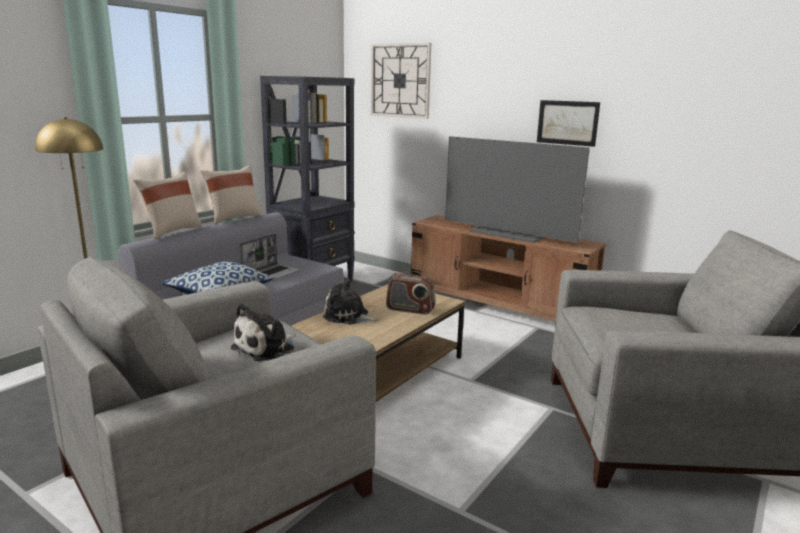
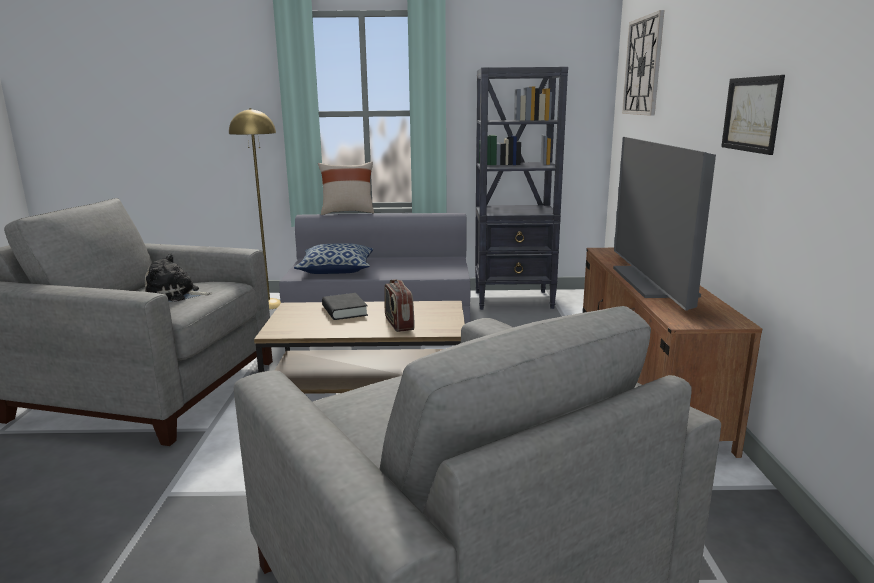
camera: 55 degrees right, 0 degrees up
beige pillow [200,165,262,225] -> none
laptop [240,234,301,283] -> none
plush toy [323,279,379,325] -> black book [322,293,368,320]

